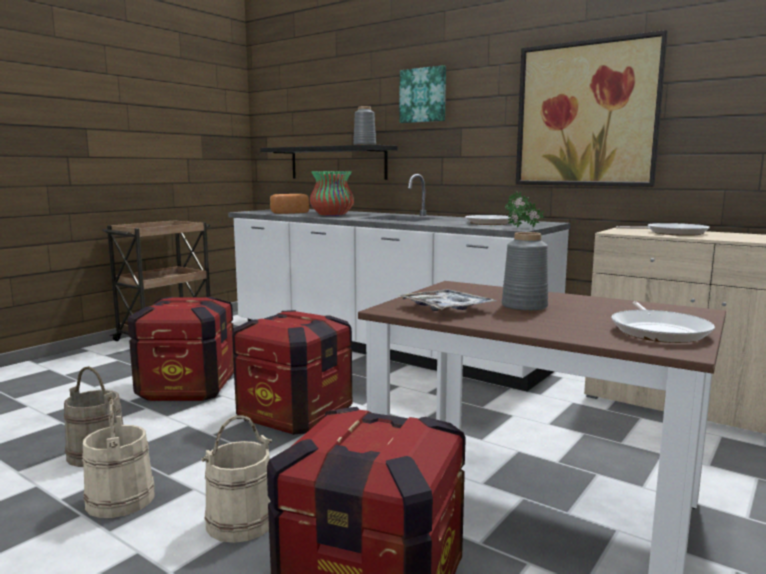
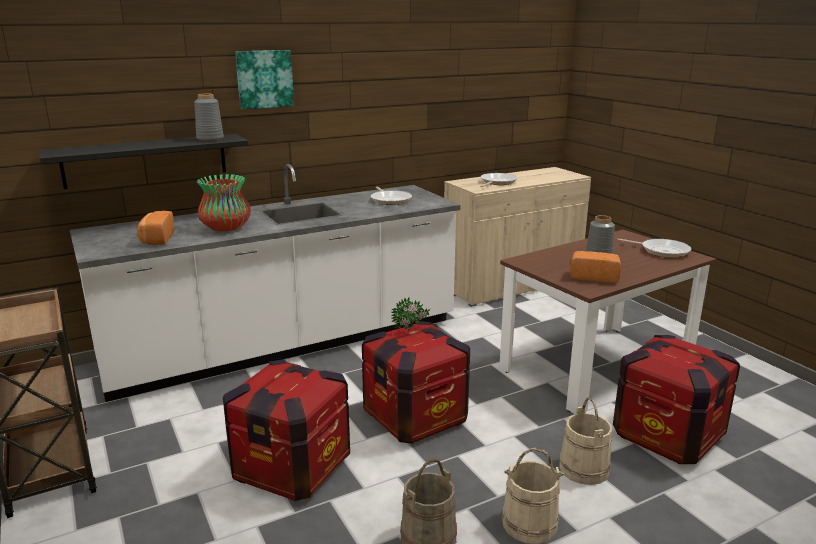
camera: 65 degrees left, 10 degrees up
tray [398,289,496,311] -> bread [570,251,621,283]
potted plant [505,191,544,228] -> potted plant moved to [391,297,430,331]
picture [516,30,668,187] -> none

